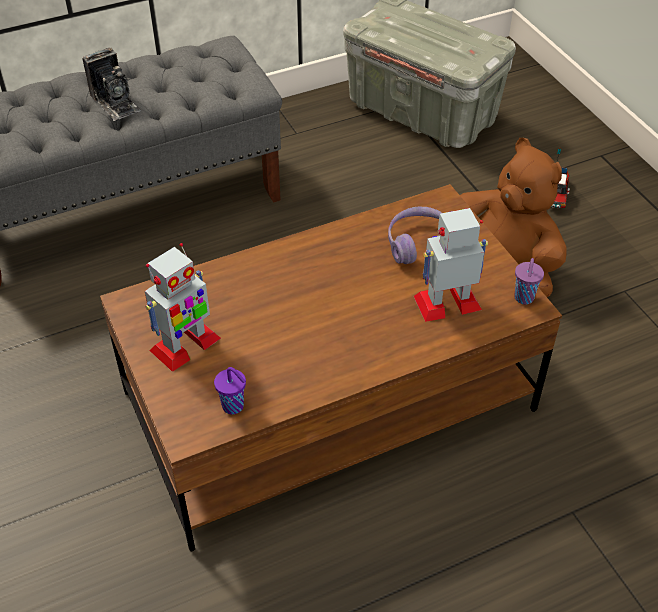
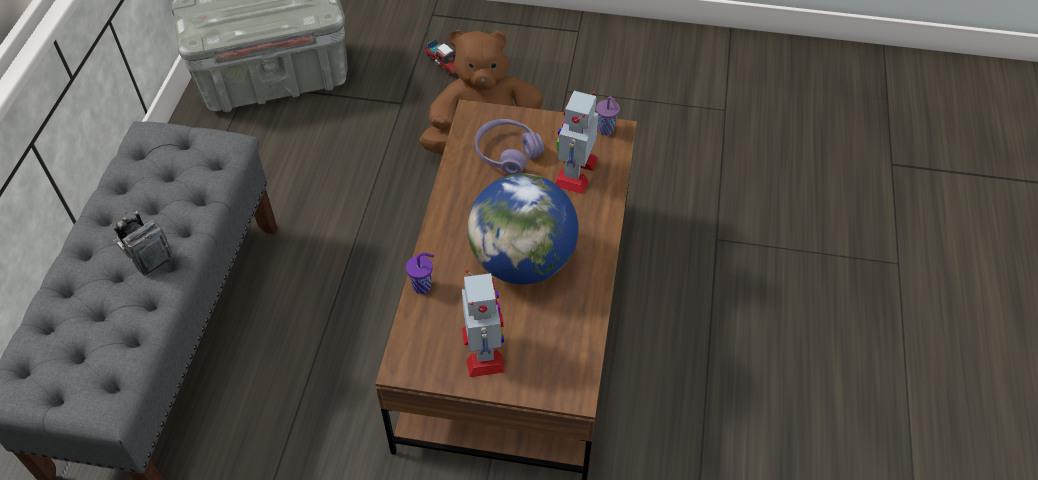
camera: 55 degrees left, 5 degrees up
camera [82,48,141,121] -> camera turned 135 degrees counterclockwise [112,208,174,276]
purple cup [214,367,246,414] -> purple cup moved to [406,252,434,294]
none -> globe [467,173,578,284]

